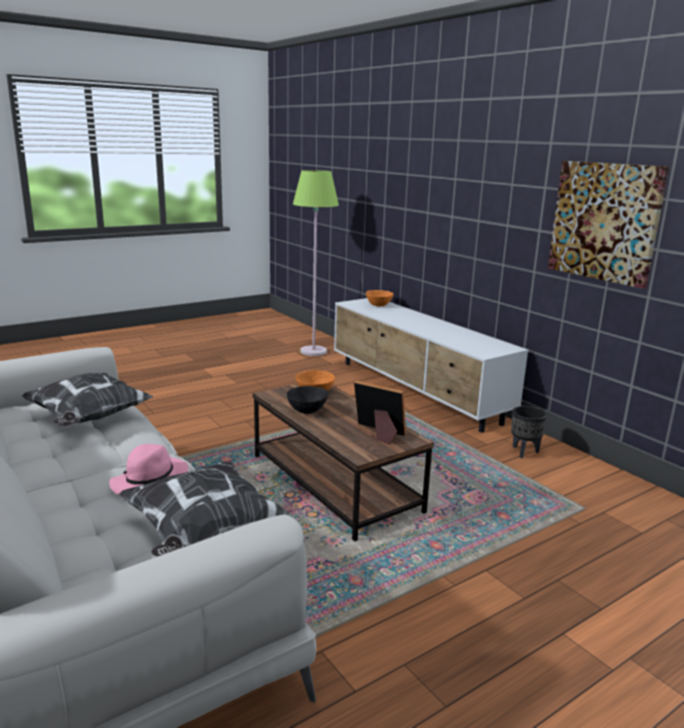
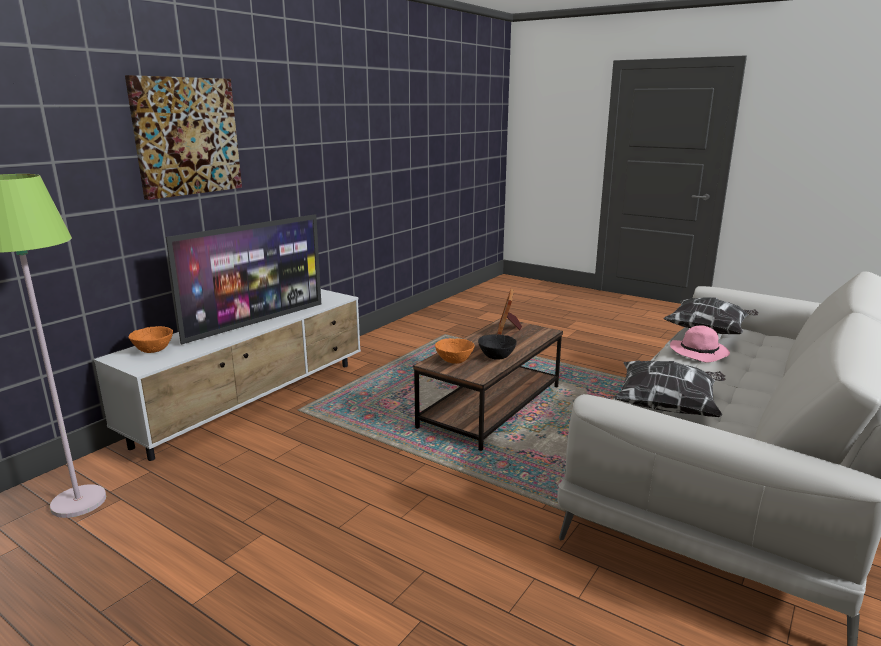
camera: 110 degrees left, 0 degrees up
black planter [511,406,547,458] -> none
picture [548,161,669,289] -> picture moved to [125,75,242,200]
none -> television [166,214,321,345]

